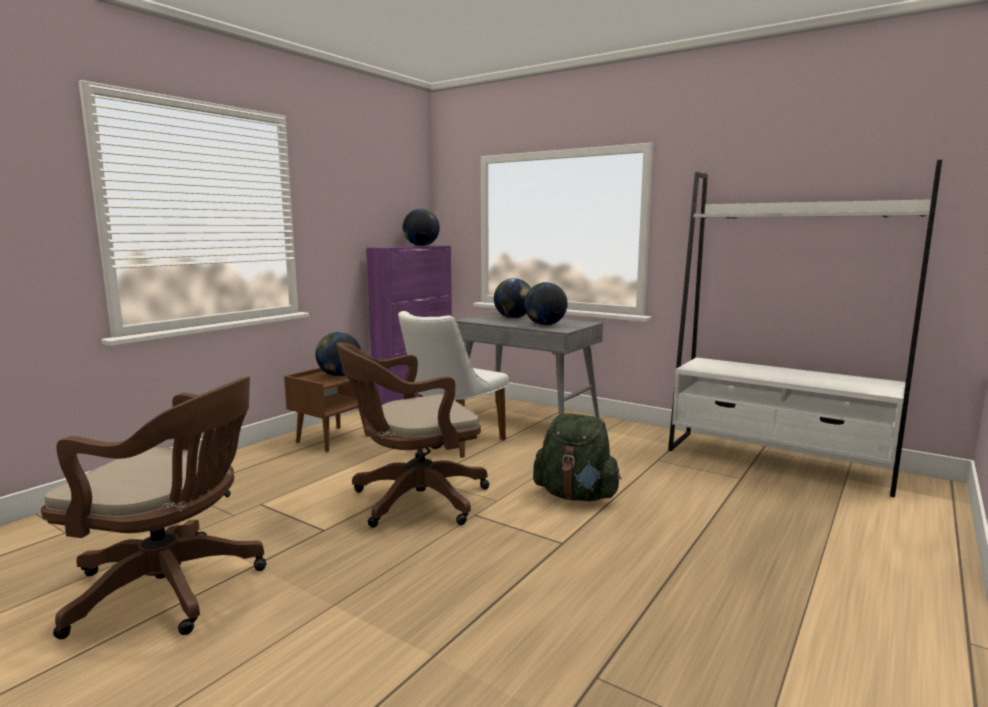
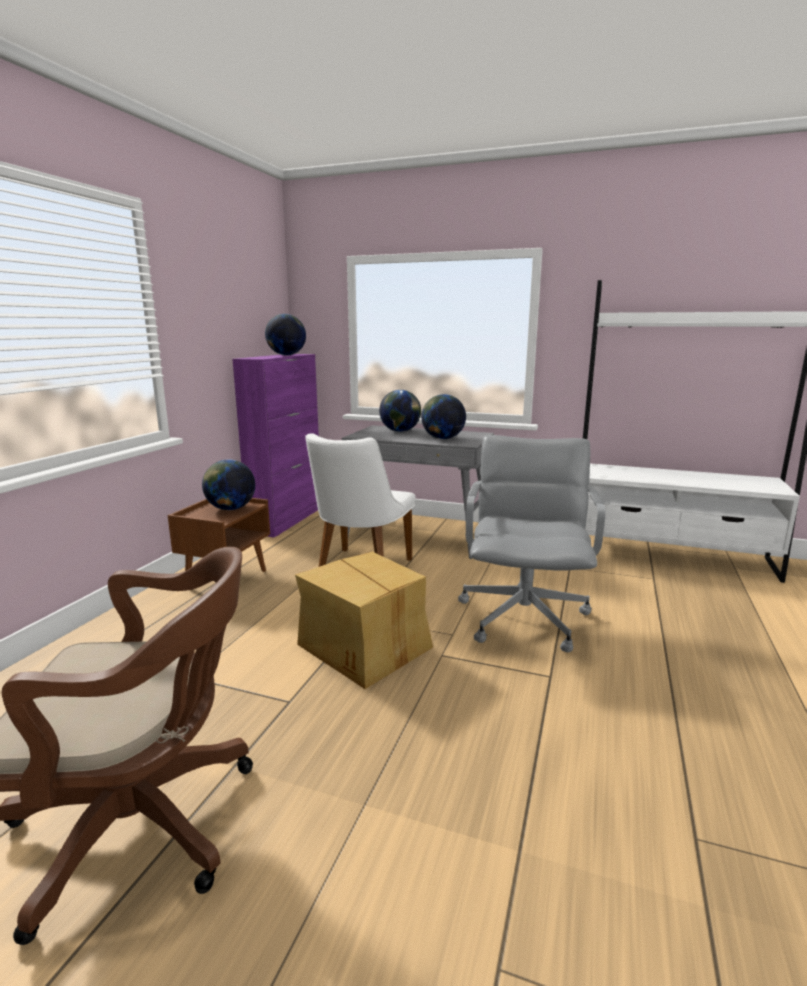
camera: 15 degrees left, 5 degrees up
brown office chair [337,342,489,528] -> cardboard box [295,552,433,689]
green backpack [533,413,621,501] -> grey office chair [458,435,606,652]

